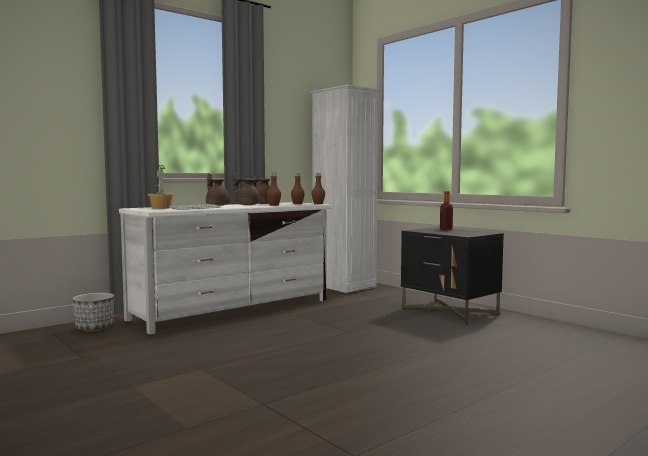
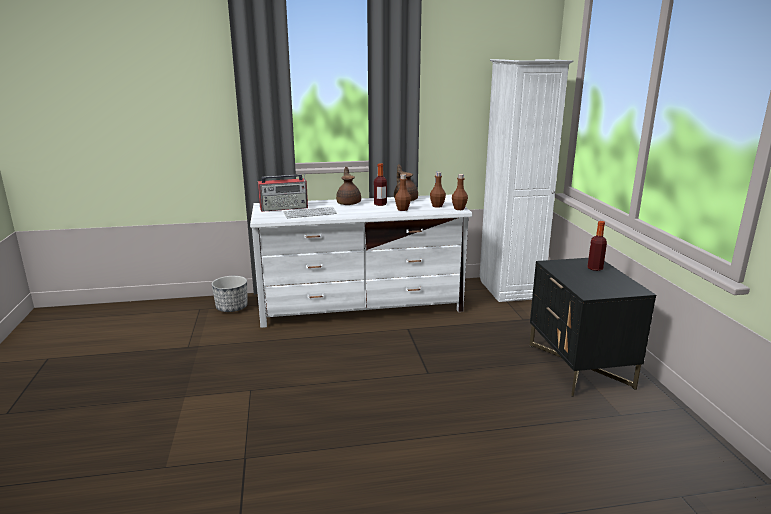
camera: 30 degrees right, 15 degrees up
potted plant [148,165,174,209] -> radio [258,174,308,212]
brown teapot [233,173,260,205] -> bottle [374,163,387,206]

